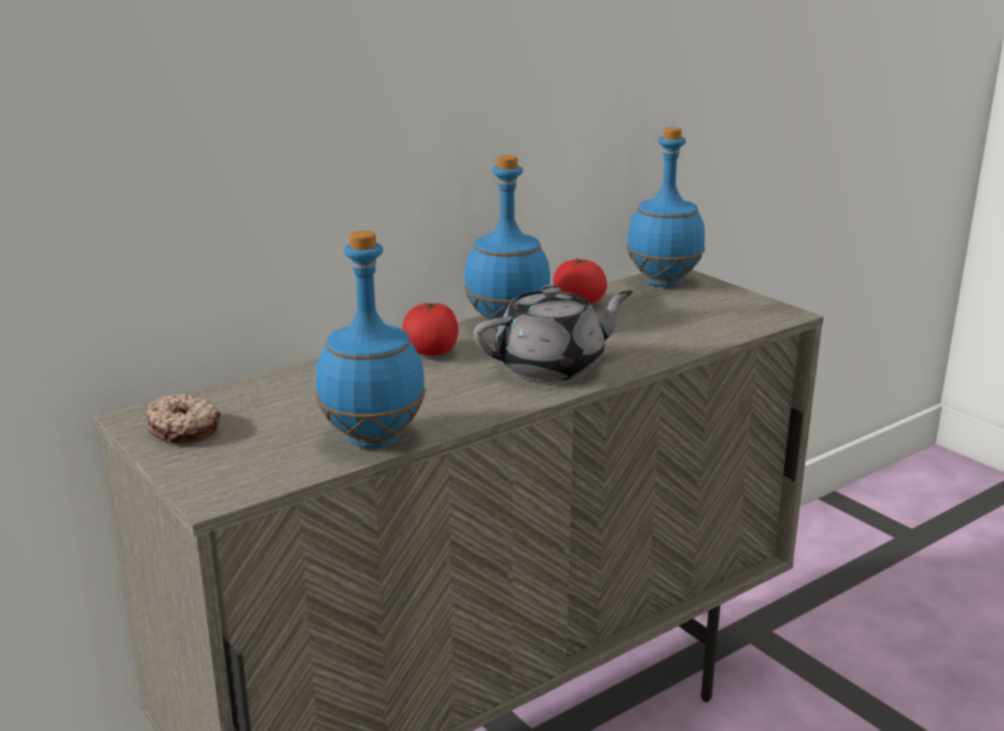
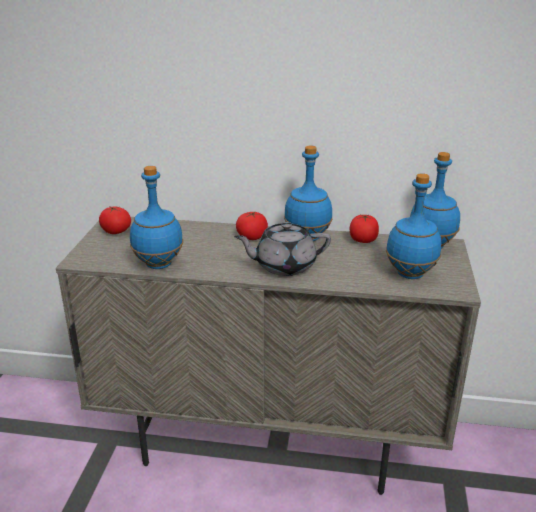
camera: 45 degrees right, 5 degrees up
donut [146,394,221,443] -> tomato [99,207,131,234]
grey teapot [474,285,633,381] -> grey teapot turned 150 degrees clockwise [234,222,331,276]
none -> blue bottle [386,173,441,279]

